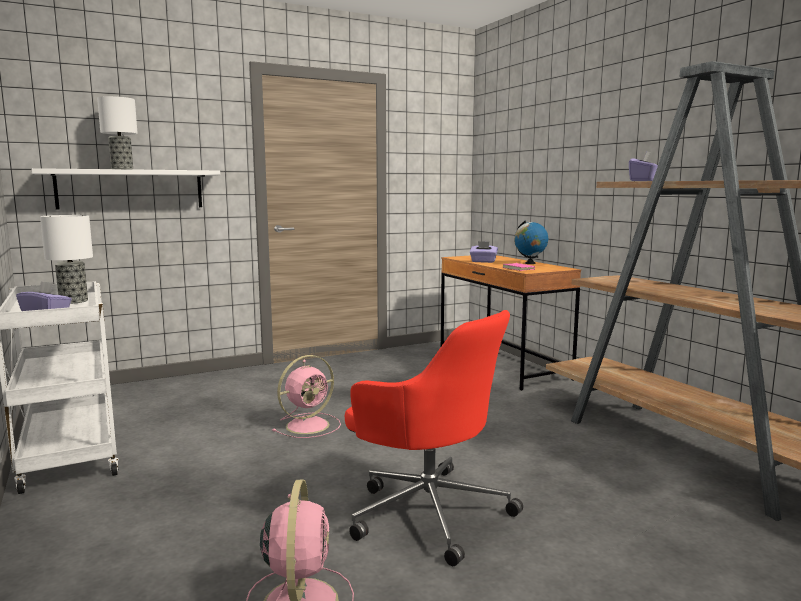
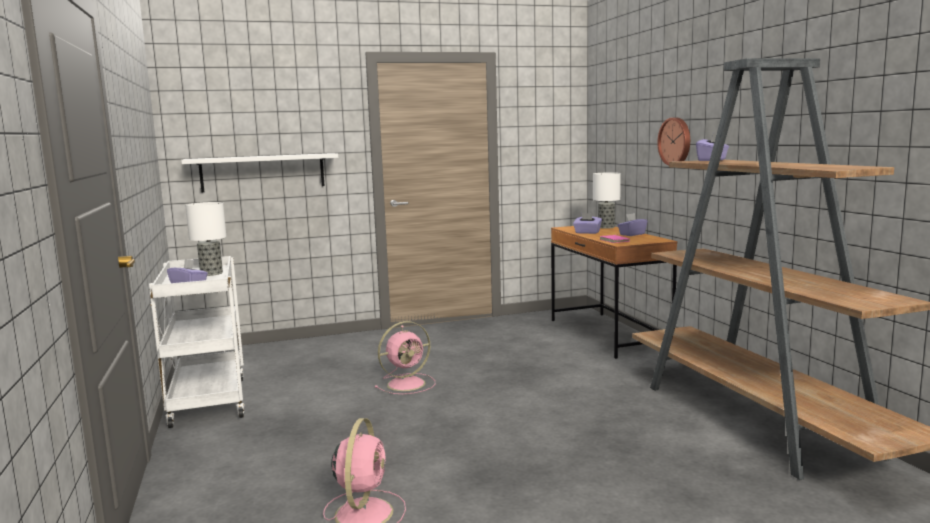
camera: 10 degrees right, 0 degrees up
table lamp [97,96,138,170] -> table lamp moved to [593,172,621,229]
red office chair [345,310,523,566] -> none
globe [514,220,548,264] -> purple tissue box [617,213,647,236]
none -> wall clock [657,118,690,166]

